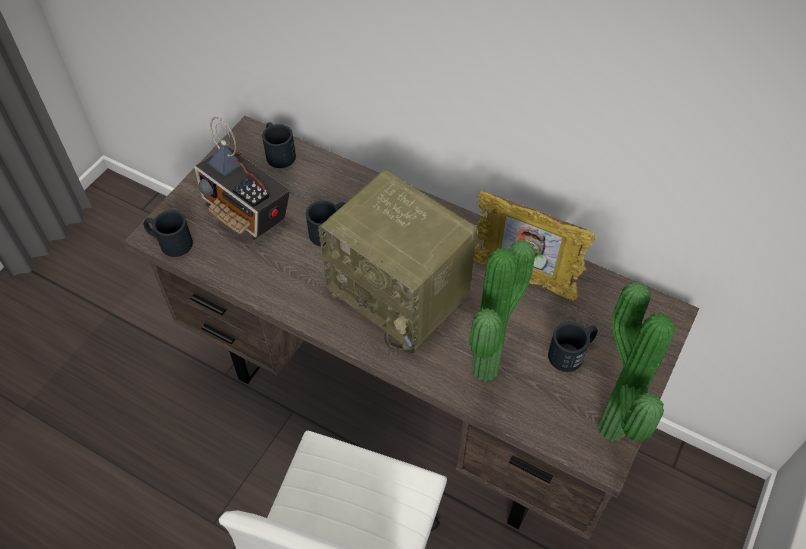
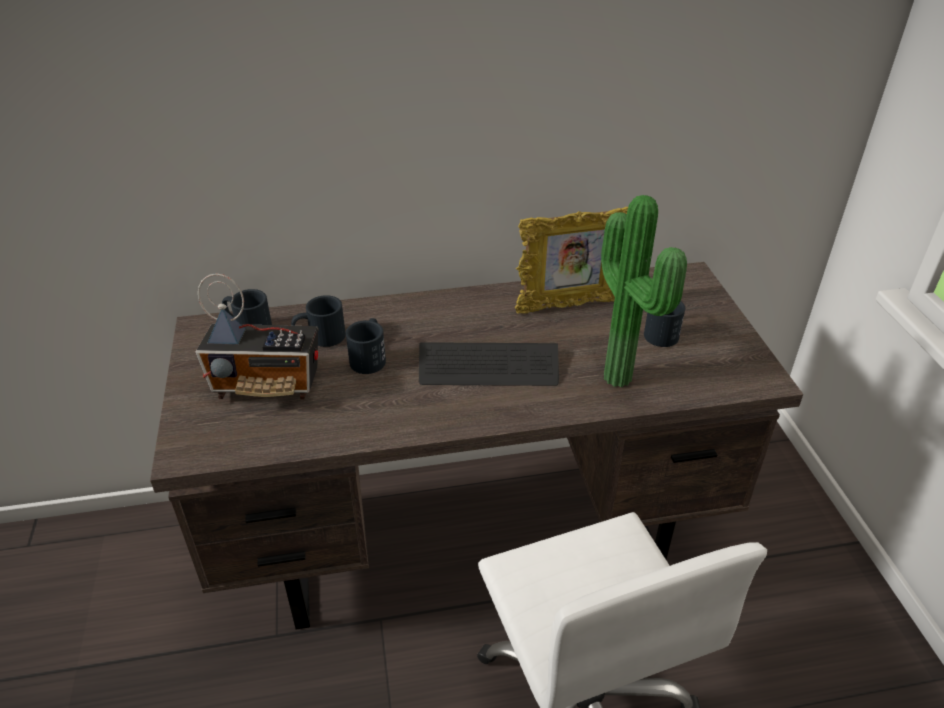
camera: 40 degrees left, 15 degrees down
black mug [143,210,193,257] -> black mug moved to [291,295,346,347]
radio [319,170,477,353] -> keyboard [419,342,559,386]
potted plant [598,281,675,442] -> none

